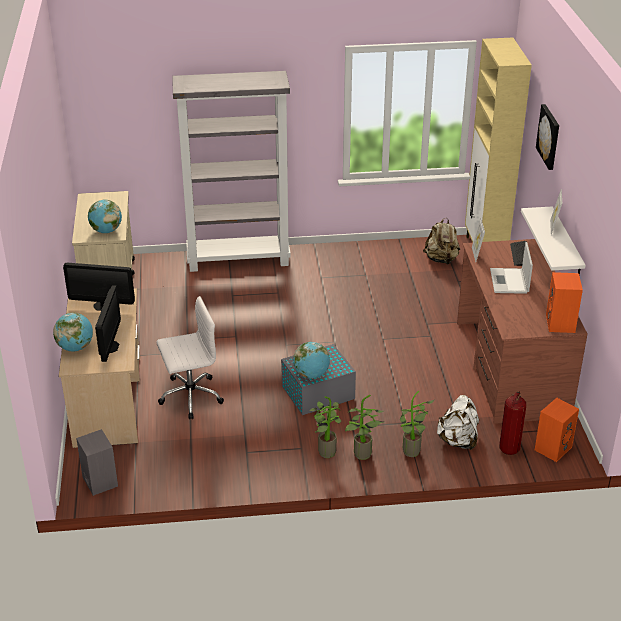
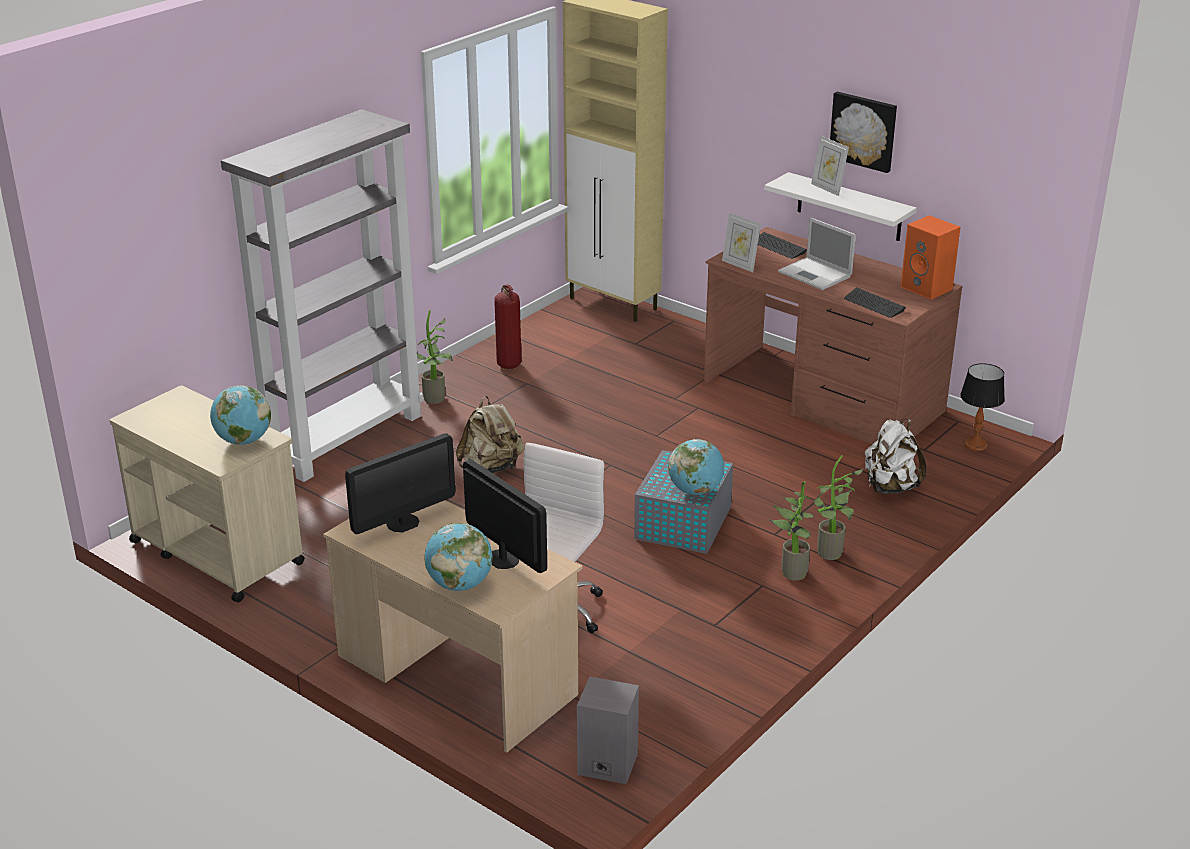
camera: 45 degrees left, 5 degrees down
potted plant [400,390,435,457] -> potted plant moved to [417,310,453,404]
beige backpack [423,218,460,265] -> beige backpack moved to [456,396,524,473]
fire extinguisher [499,392,526,455] -> fire extinguisher moved to [494,285,521,369]
orange speaker [535,398,579,462] -> table lamp [960,363,1005,451]
picture [536,104,559,170] -> picture moved to [830,92,897,173]
none -> keyboard [844,287,906,318]

